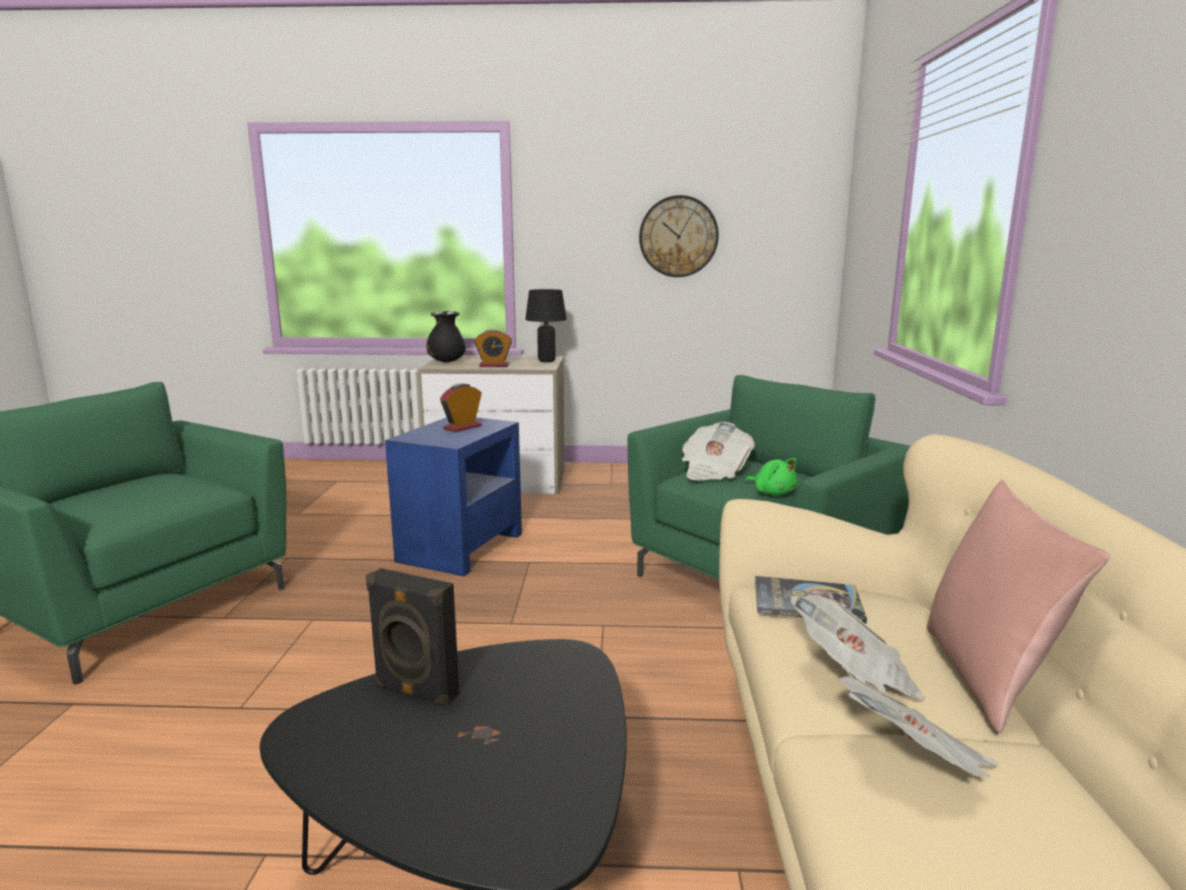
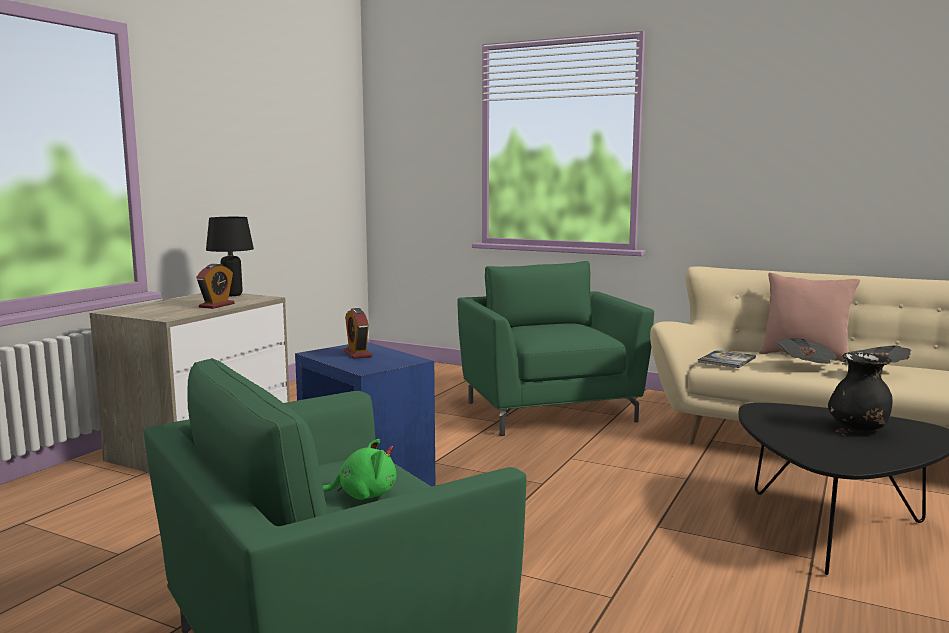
camera: 65 degrees left, 5 degrees down
black speaker [366,568,459,706] -> none
black vase [427,311,466,362] -> black vase moved to [828,352,893,431]
wall clock [639,195,719,277] -> none
newspaper [682,422,755,481] -> none
green plush toy [745,458,798,495] -> green plush toy moved to [323,439,396,500]

